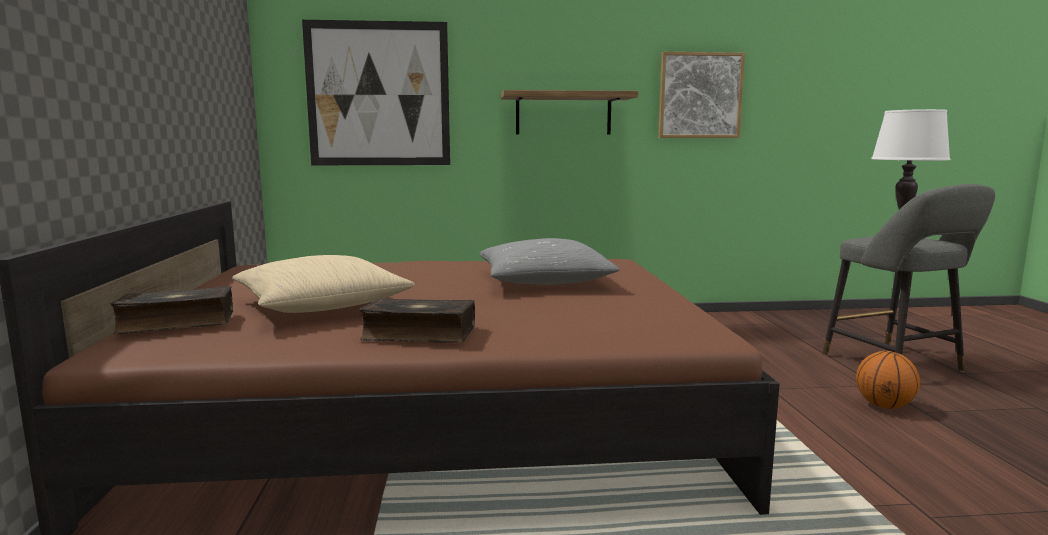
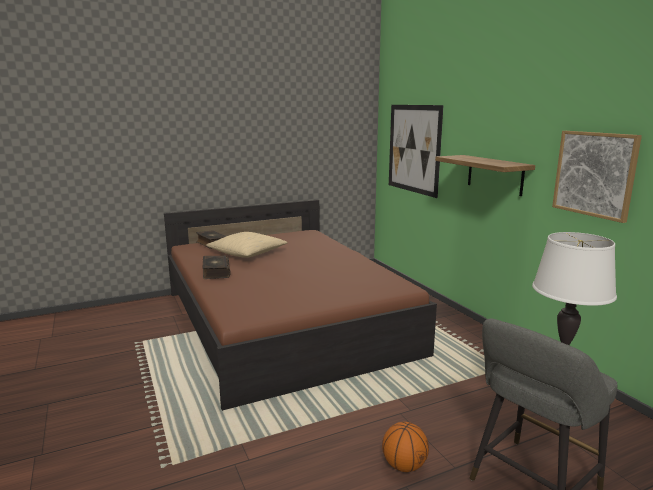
camera: 70 degrees right, 5 degrees up
grey pillow [479,238,620,285] -> none

